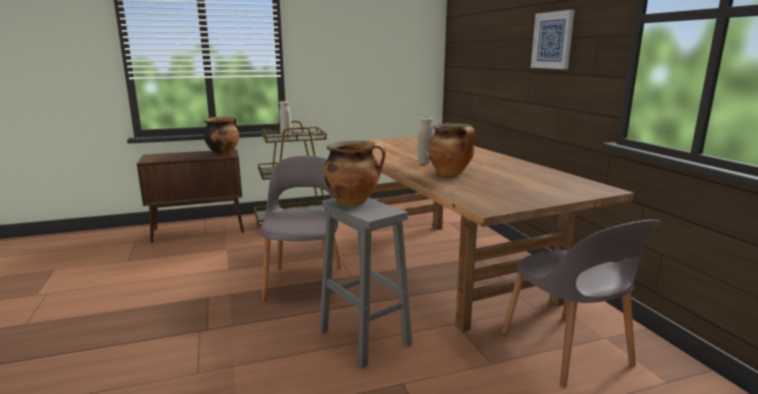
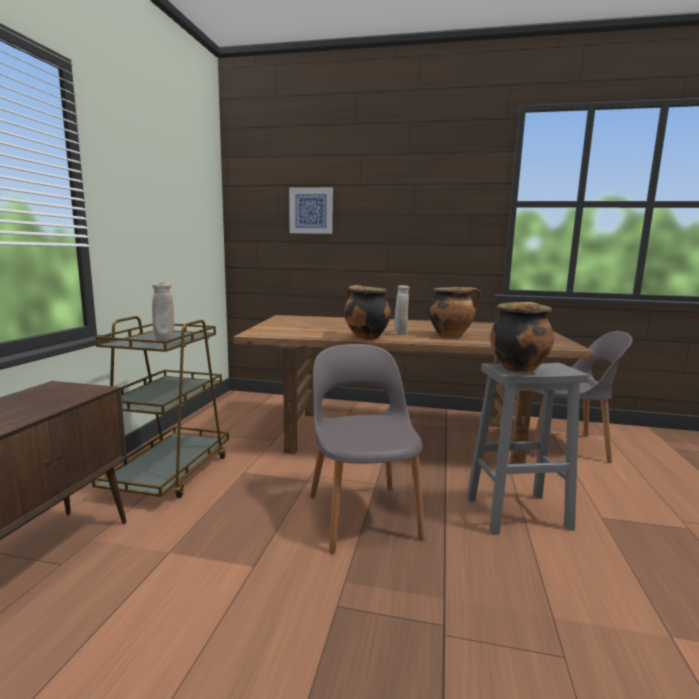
camera: 60 degrees left, 5 degrees down
cooking pot [204,116,239,156] -> cooking pot moved to [344,285,391,340]
grey chair [260,156,341,302] -> grey chair turned 45 degrees clockwise [310,344,425,554]
picture [531,10,575,69] -> picture moved to [289,187,333,234]

